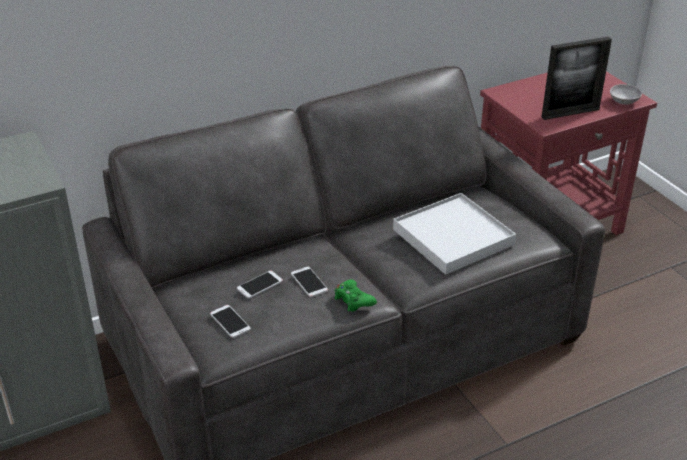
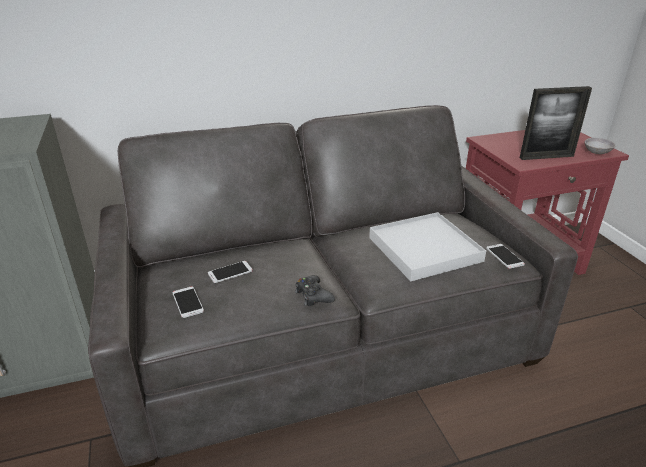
camera: 10 degrees right, 5 degrees down
phone [291,267,328,297] -> phone moved to [486,244,525,269]
green game controller [334,279,377,312] -> black game controller [295,275,335,306]

